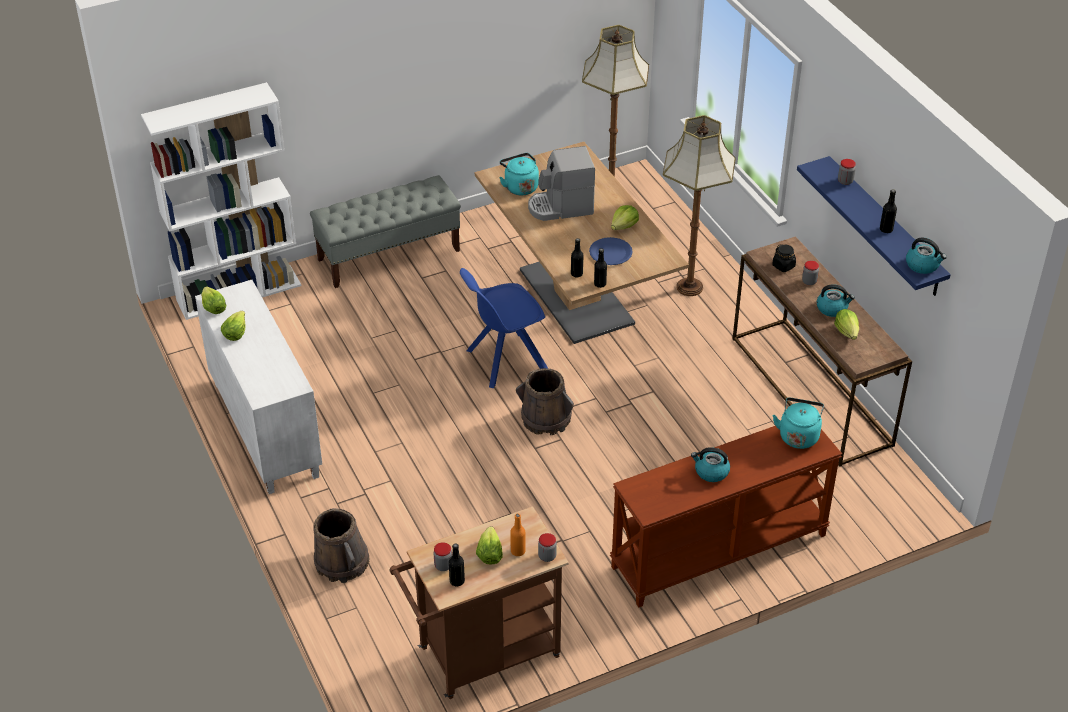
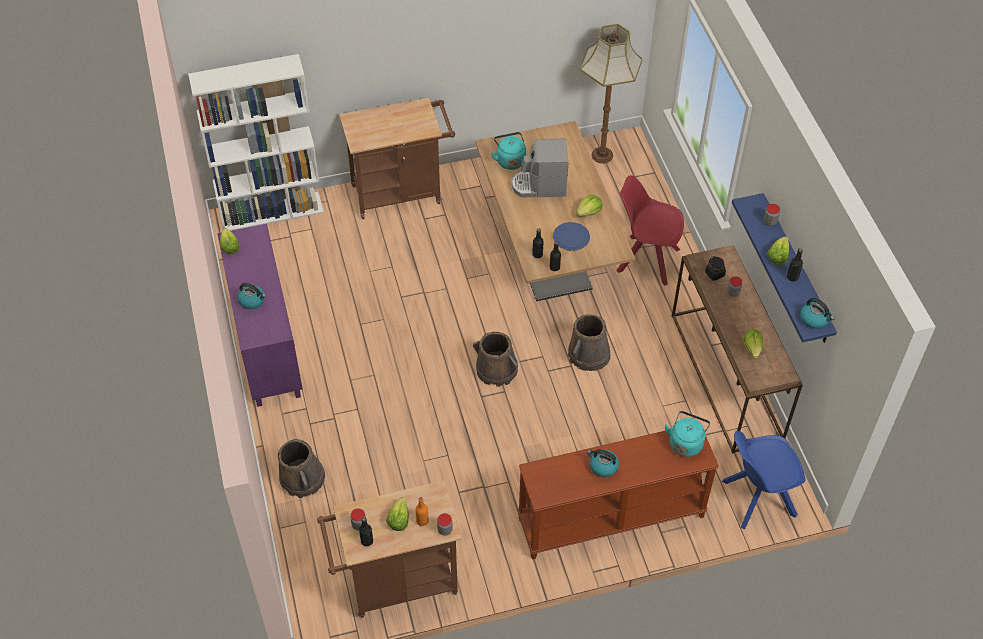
camera: 10 degrees right, 10 degrees up
white cabinet [195,280,322,494] -> purple cabinet [217,224,303,407]
lettuce [221,311,245,341] -> lettuce moved to [768,236,789,265]
grey bench [310,175,461,288] -> brown cart [339,98,455,219]
blue chair [460,268,549,388] -> blue chair moved to [722,431,806,529]
floor lamp [663,115,736,296] -> red chair [616,175,684,286]
kettle [817,284,855,317] -> kettle moved to [237,283,266,309]
none -> brown bucket [568,314,610,371]

